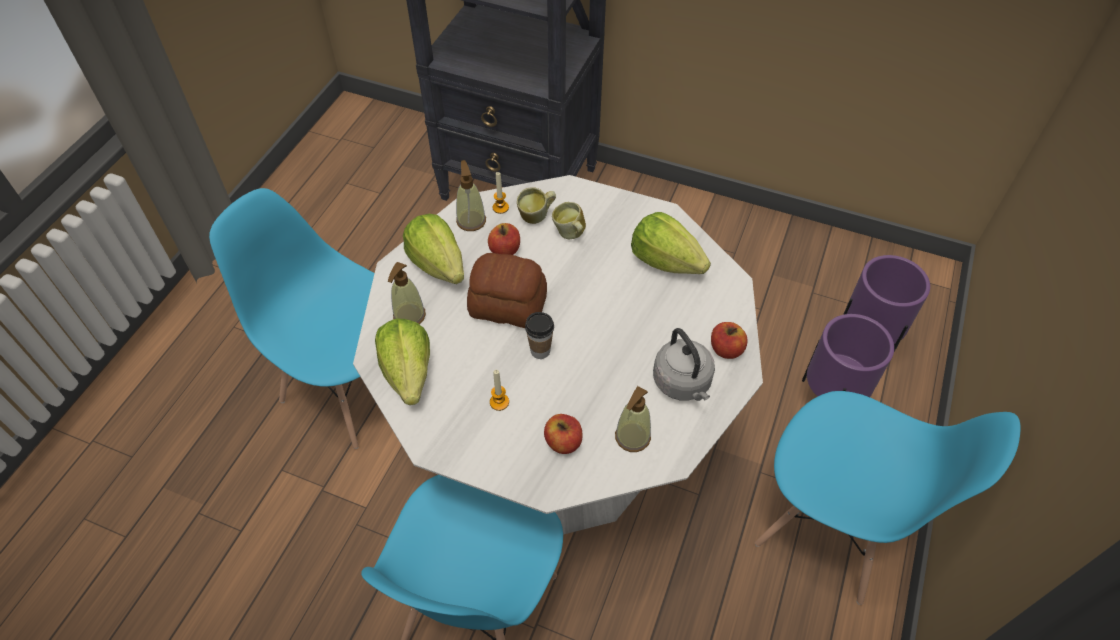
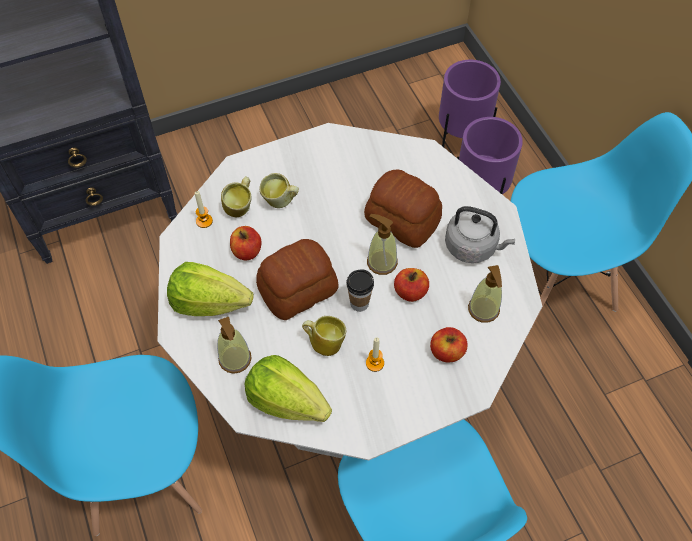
camera: 45 degrees left, 5 degrees up
soap dispenser [456,160,486,231] -> soap dispenser moved to [367,214,398,275]
lettuce [631,212,711,274] -> none
apple [711,322,747,359] -> apple moved to [394,268,429,302]
none -> mug [302,316,347,356]
none -> bread [364,170,442,248]

